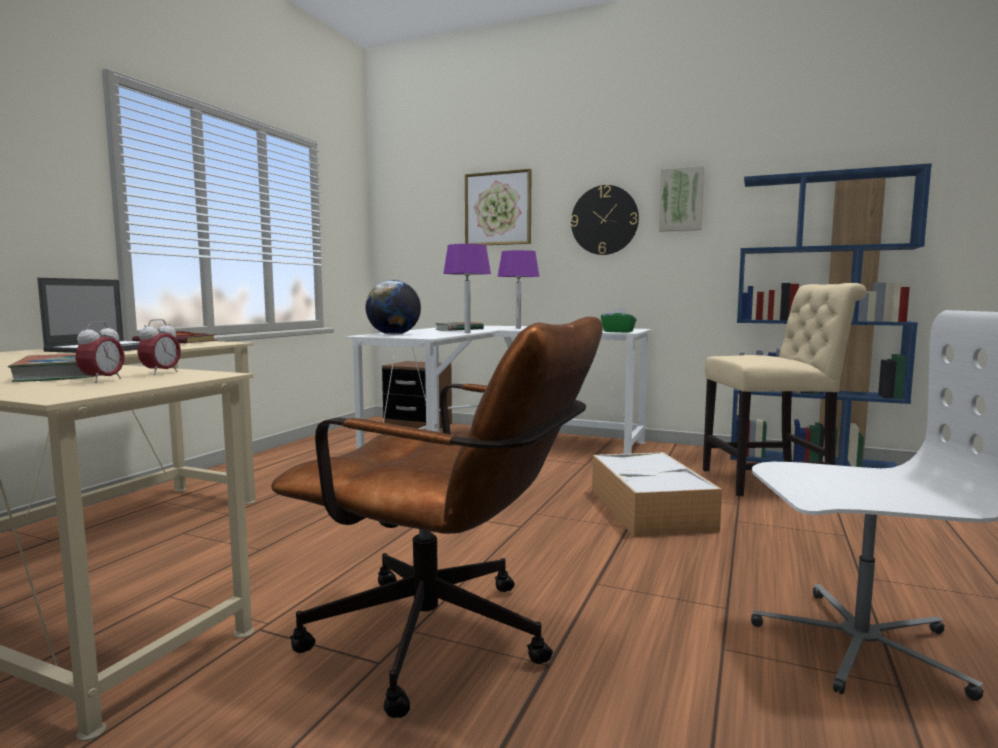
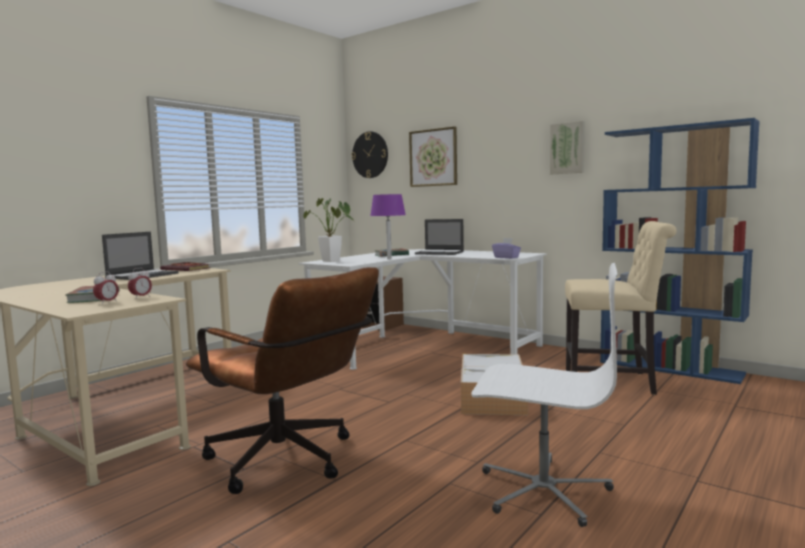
camera: 15 degrees right, 0 degrees up
globe [366,280,421,335] -> potted plant [303,198,354,262]
purple table lamp [498,250,539,329] -> laptop [415,219,464,255]
wall clock [571,185,639,255] -> wall clock moved to [351,131,388,178]
green tissue box [601,307,637,333] -> purple tissue box [492,238,521,259]

